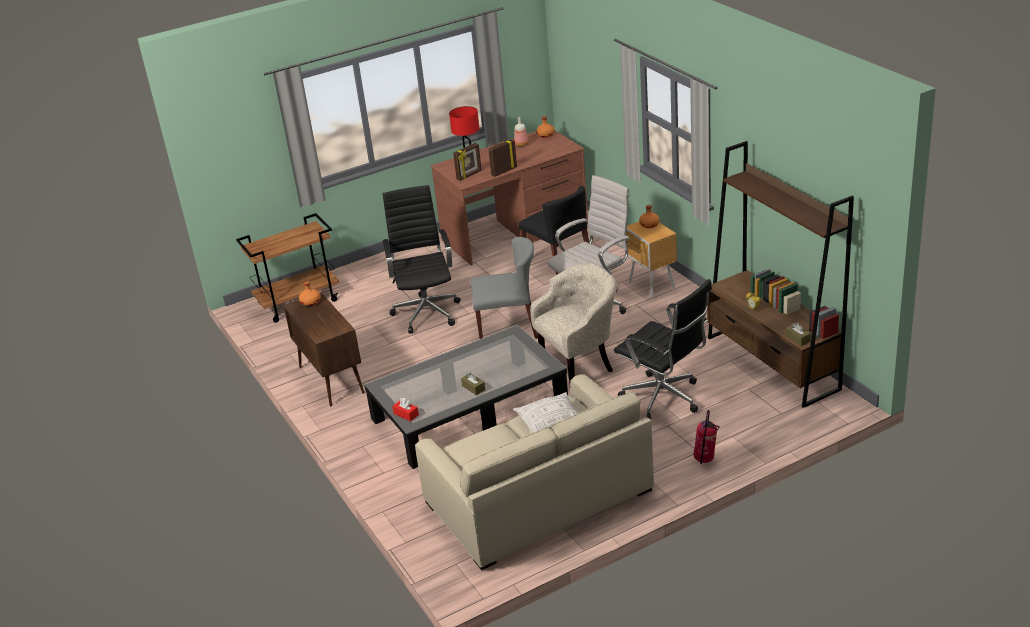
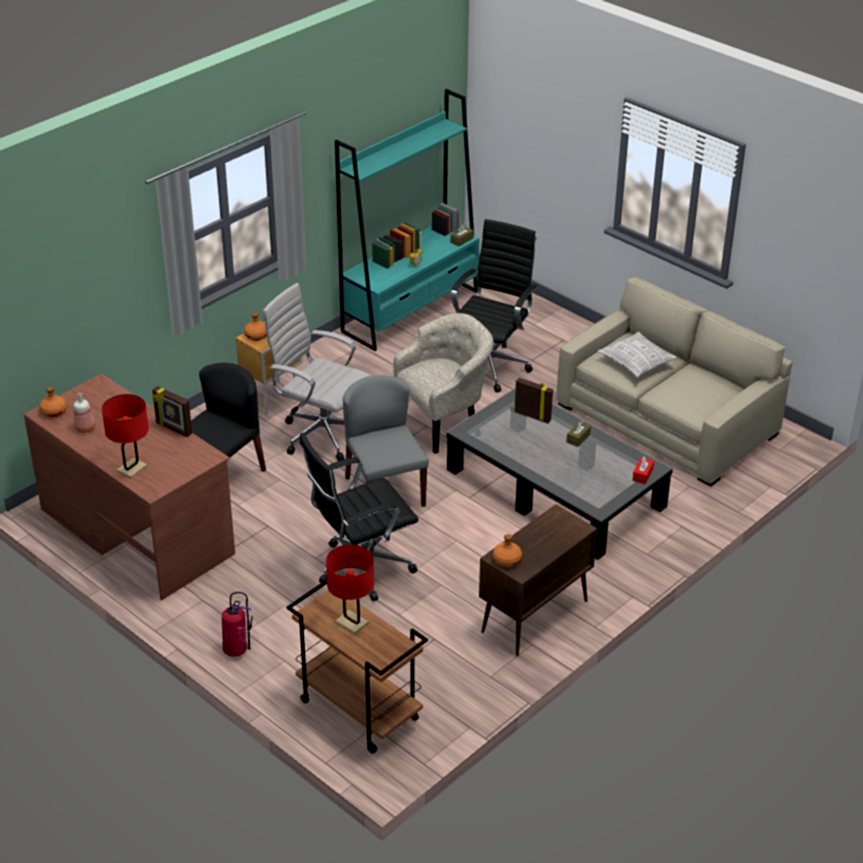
camera: 110 degrees left, 5 degrees up
picture frame [453,143,482,181] -> picture frame moved to [514,378,553,423]
beige armchair [530,263,617,384] -> beige armchair turned 105 degrees clockwise [393,313,494,454]
fire extinguisher [694,410,720,464] -> fire extinguisher moved to [222,592,253,657]
brown bookcase [707,141,854,408] -> turquoise bookcase [335,89,480,351]
none -> red table lamp [326,544,374,634]

